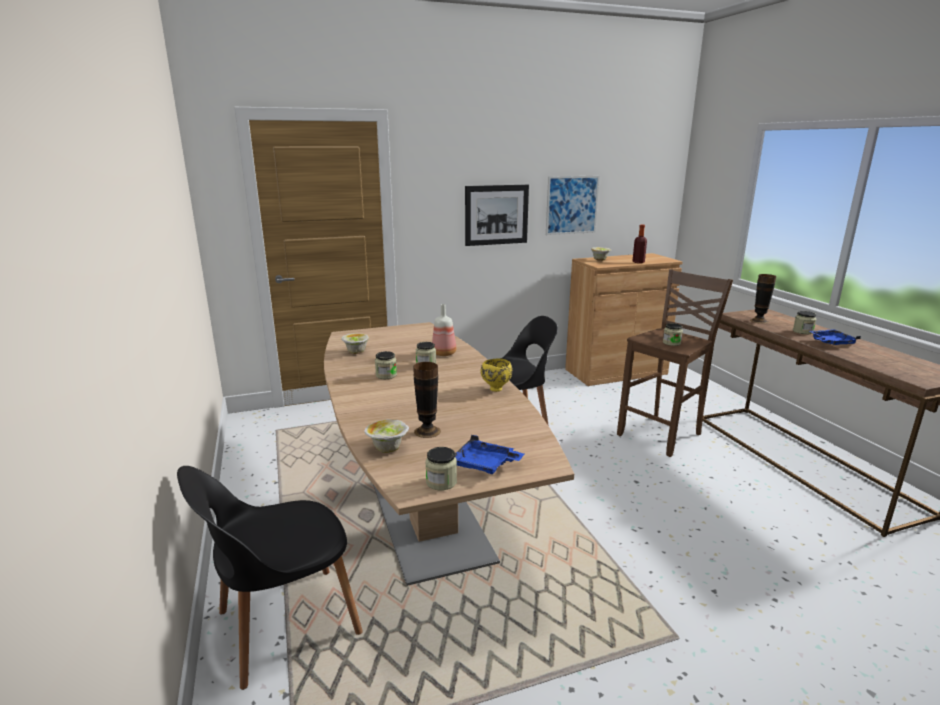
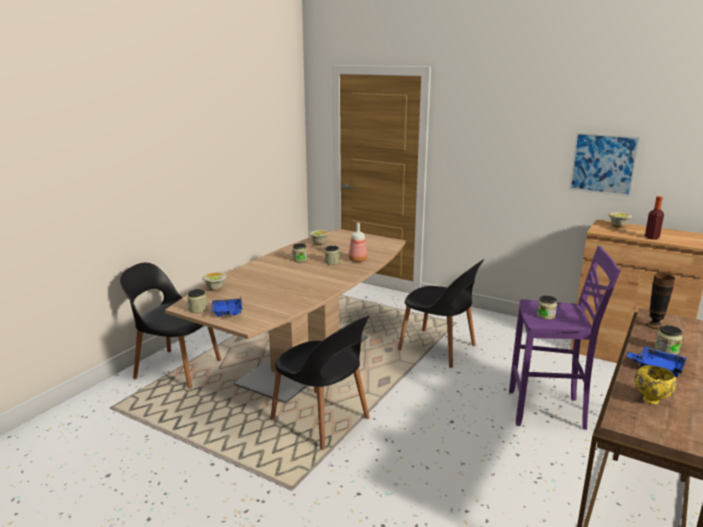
camera: 50 degrees right, 0 degrees up
vase [413,362,441,438] -> none
picture [465,185,529,246] -> none
yellow bowl [480,359,513,392] -> yellow bowl moved to [635,365,676,405]
brown stool [617,269,733,457] -> purple stool [509,246,621,430]
none -> black chair [270,316,370,450]

